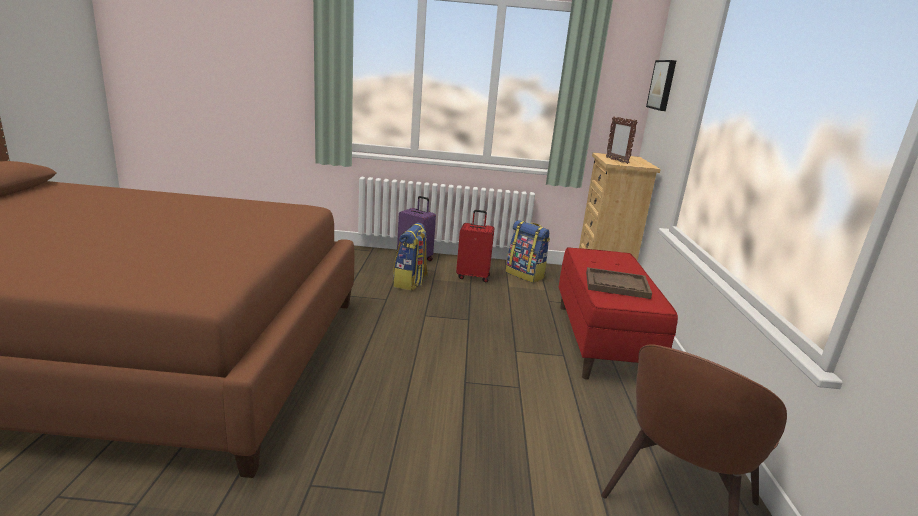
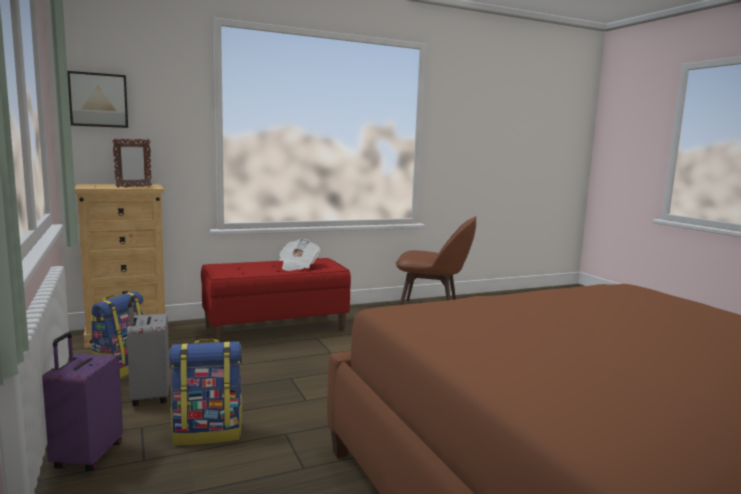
camera: 115 degrees left, 10 degrees down
red suitcase [456,210,494,283] -> grey suitcase [127,297,170,406]
brown tray [586,267,652,299] -> newspaper [279,239,320,271]

